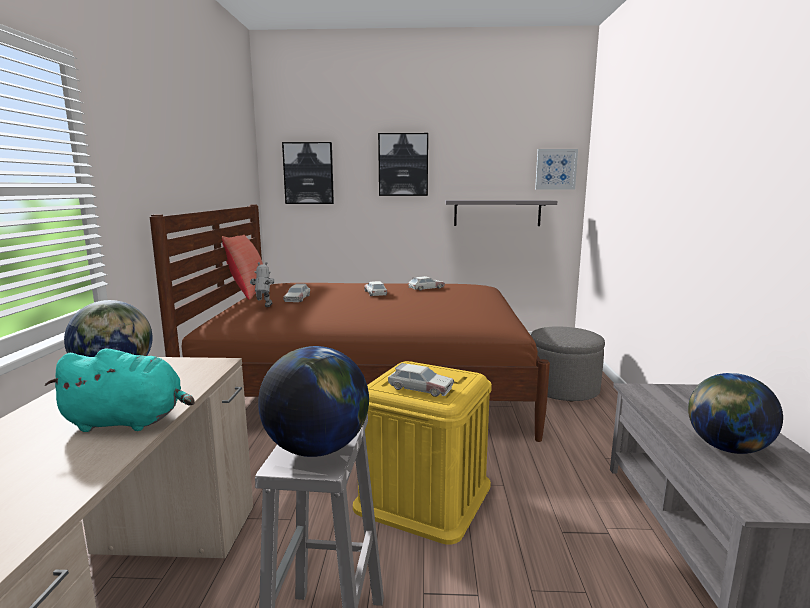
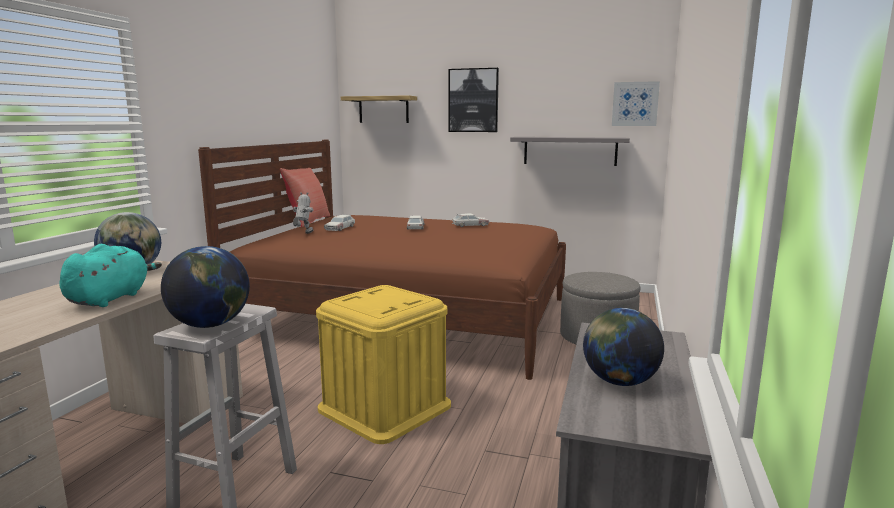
camera: 15 degrees right, 0 degrees up
turquoise plush toy [45,348,195,432] -> turquoise plush toy turned 90 degrees counterclockwise [59,244,162,307]
picture [282,142,334,204] -> shelf [341,95,417,123]
toy car [388,363,454,397] -> none

